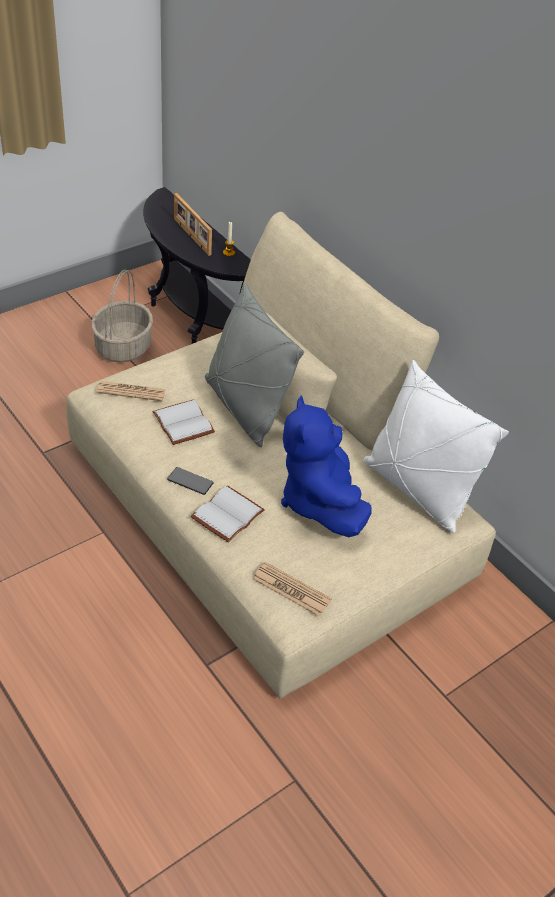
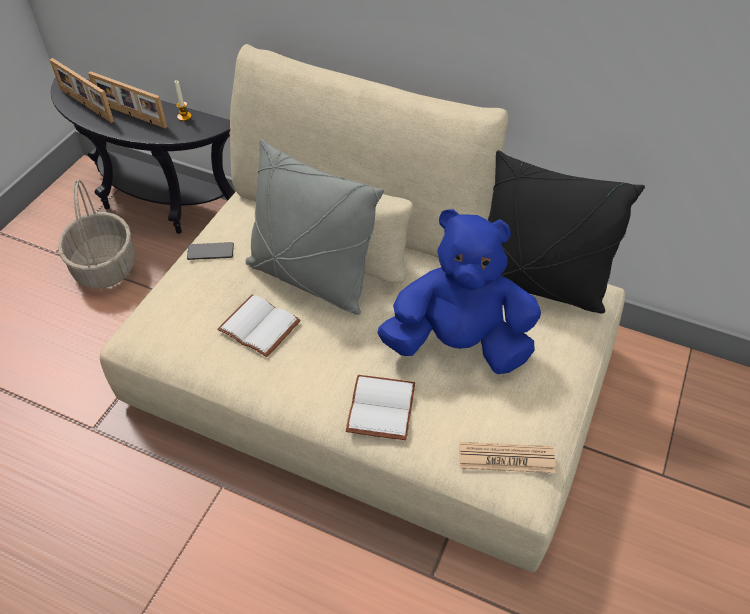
camera: 25 degrees left, 5 degrees up
newspaper [96,381,166,401] -> none
phone [167,467,213,495] -> phone moved to [187,242,234,260]
blue plush toy [281,395,372,537] -> blue plush toy turned 135 degrees clockwise [377,209,541,374]
white pillow [363,360,509,533] -> black pillow [488,150,645,314]
none -> picture frame [49,58,114,123]

